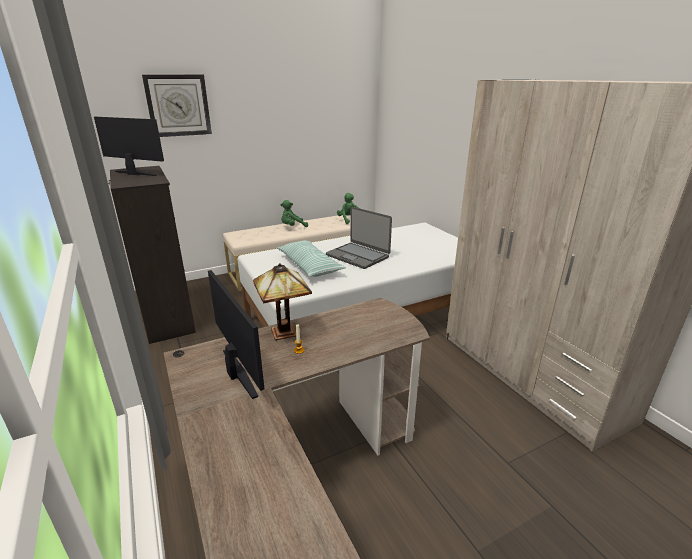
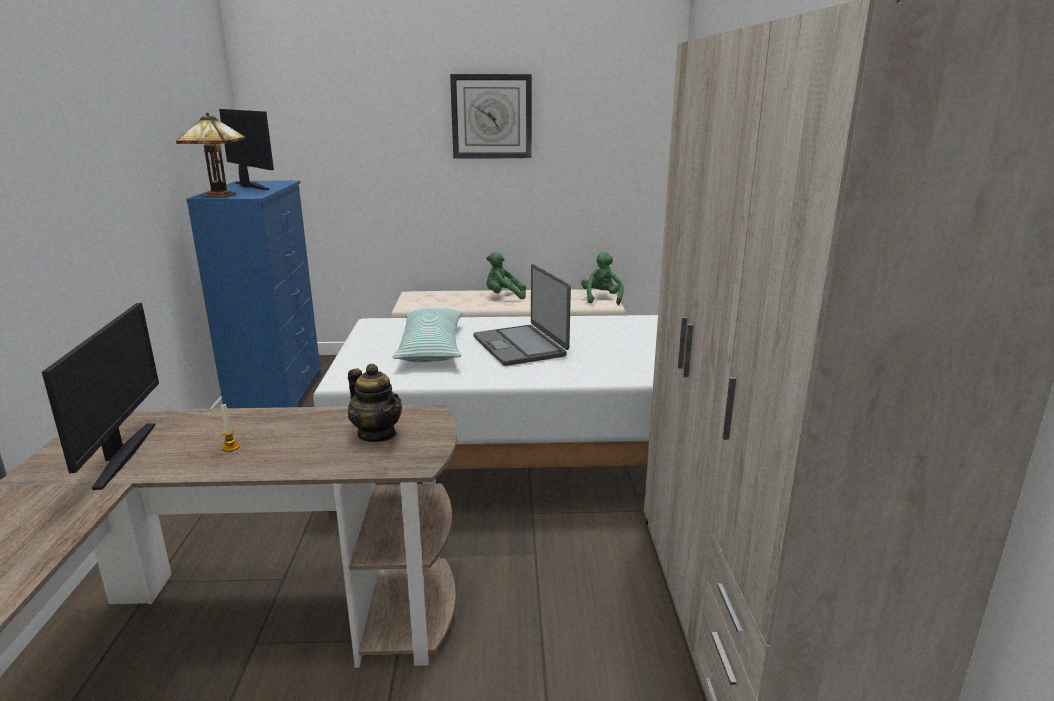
camera: 25 degrees right, 5 degrees down
black dresser [108,166,196,344] -> blue dresser [186,180,321,408]
wall clock [142,74,212,137] -> wall clock moved to [450,74,532,159]
table lamp [253,263,312,340] -> table lamp moved to [176,112,246,197]
none -> teapot [348,364,402,442]

